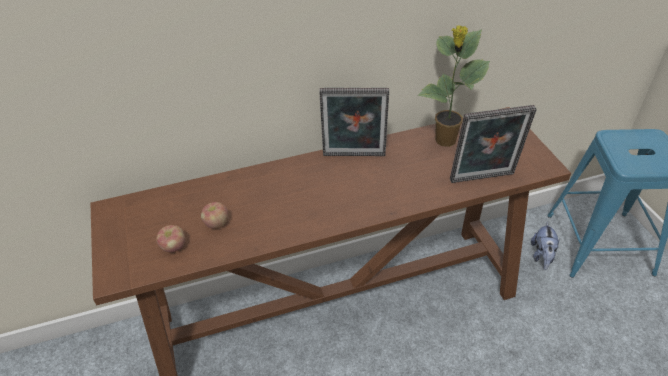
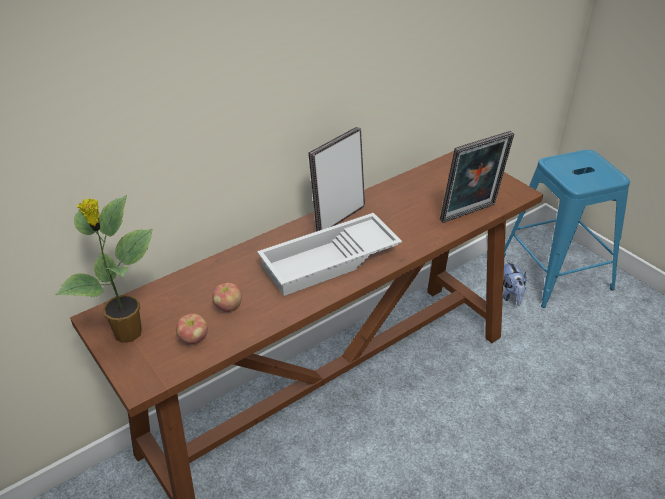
camera: 20 degrees left, 5 degrees down
picture frame [319,88,389,156] -> picture frame turned 150 degrees clockwise [308,127,365,232]
potted plant [418,25,490,147] -> potted plant moved to [55,195,153,343]
none -> white tray [257,213,402,296]

